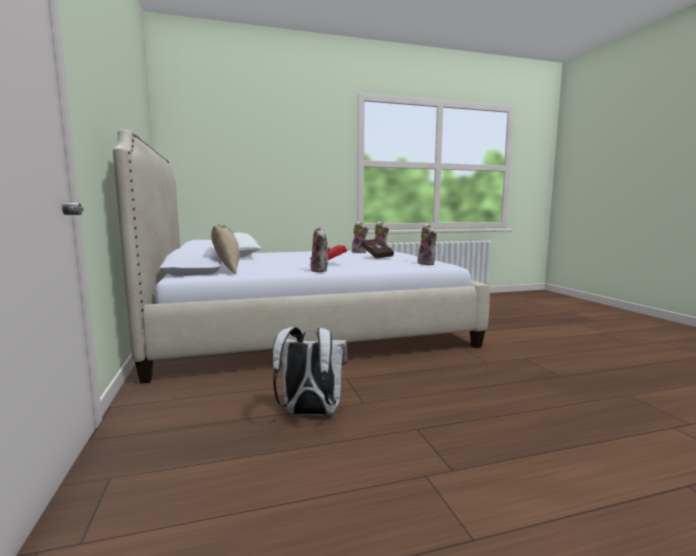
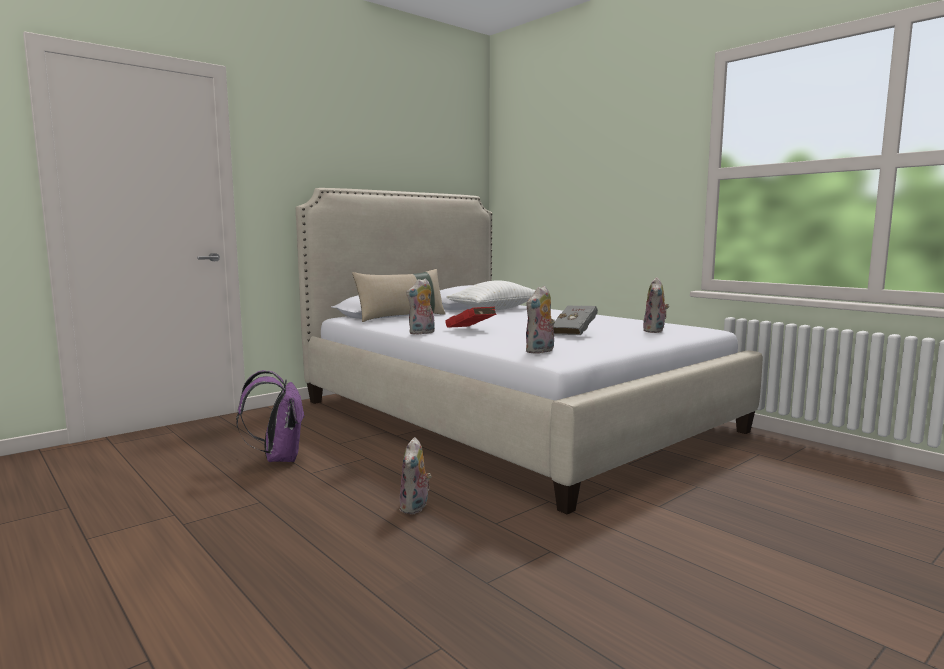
camera: 65 degrees right, 0 degrees up
white backpack [272,327,347,415] -> purple backpack [236,370,305,462]
plush toy [352,221,369,253] -> plush toy moved to [400,437,431,514]
red book [361,239,394,259] -> grey book [553,305,598,335]

